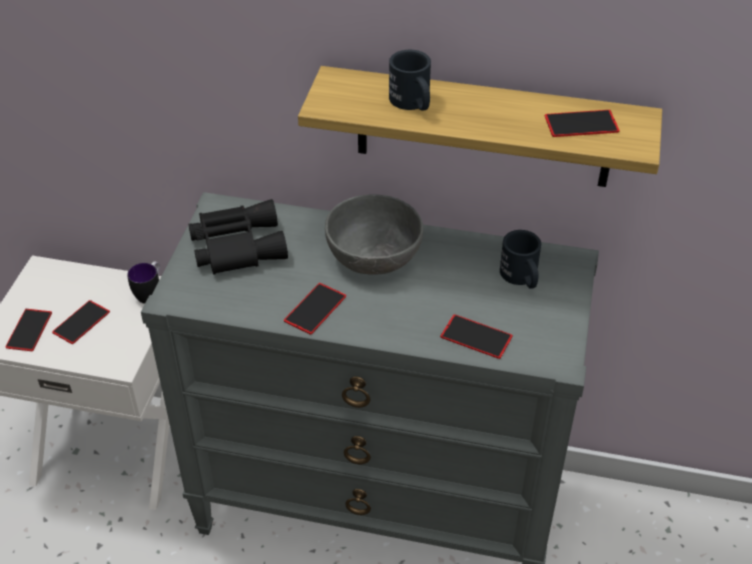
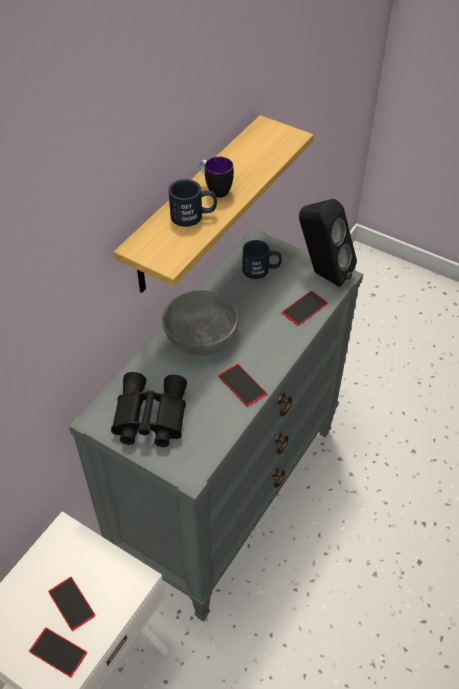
camera: 70 degrees left, 5 degrees up
mug [127,261,160,304] -> mug moved to [199,157,234,198]
phone [545,110,620,137] -> none
none -> black speaker [299,199,357,287]

